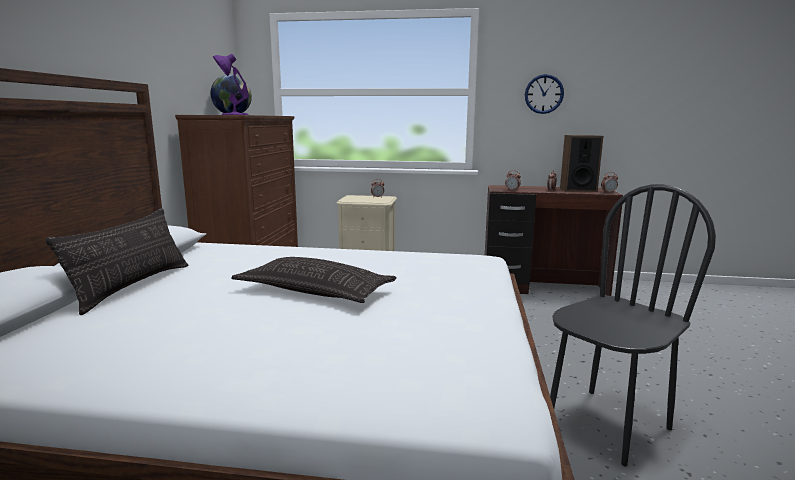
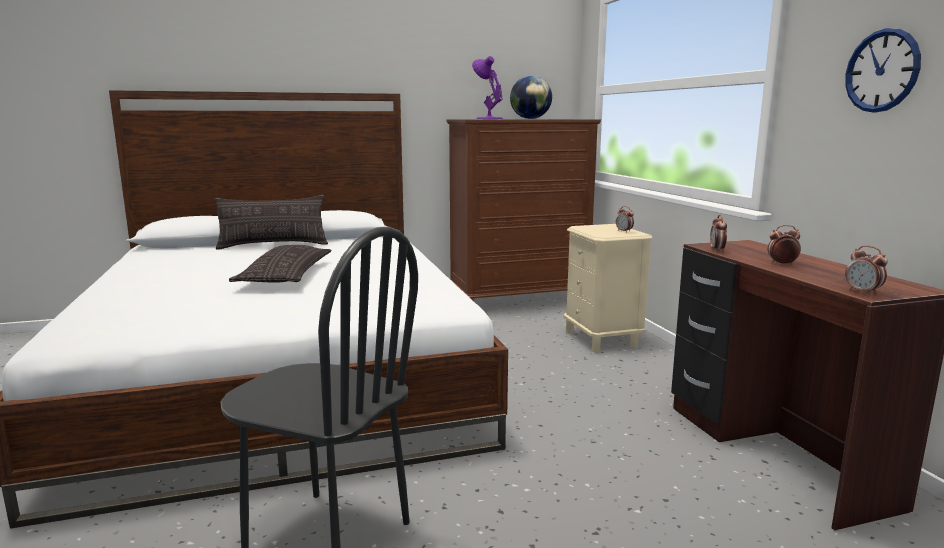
camera: 65 degrees right, 0 degrees up
speaker [560,135,603,192] -> none

